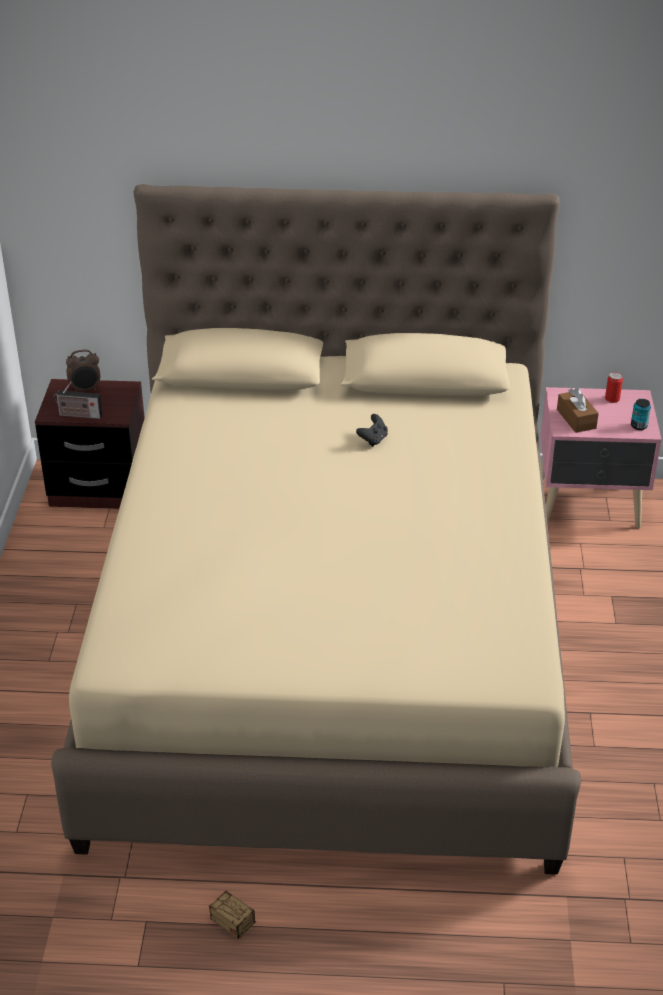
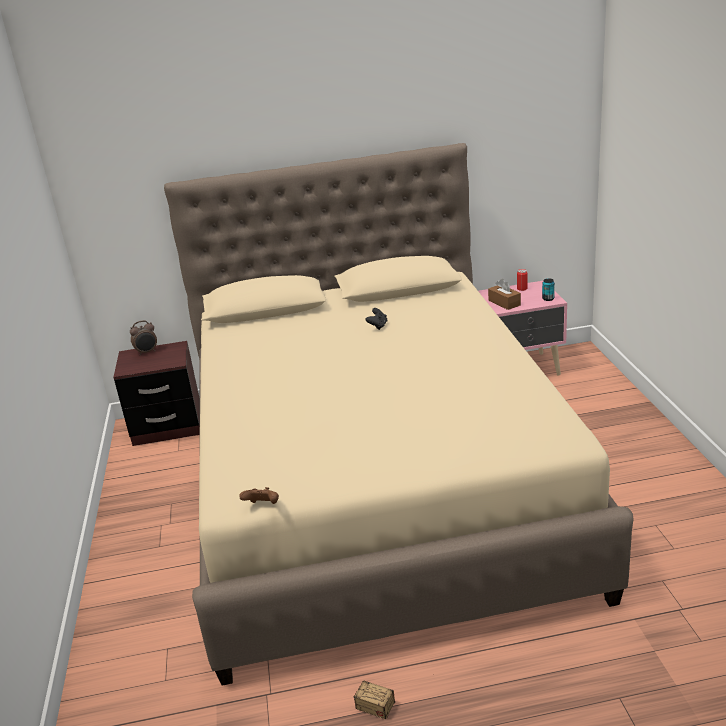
camera: 10 degrees left, 10 degrees down
radio [53,382,102,419] -> none
none -> brown game controller [239,487,279,504]

